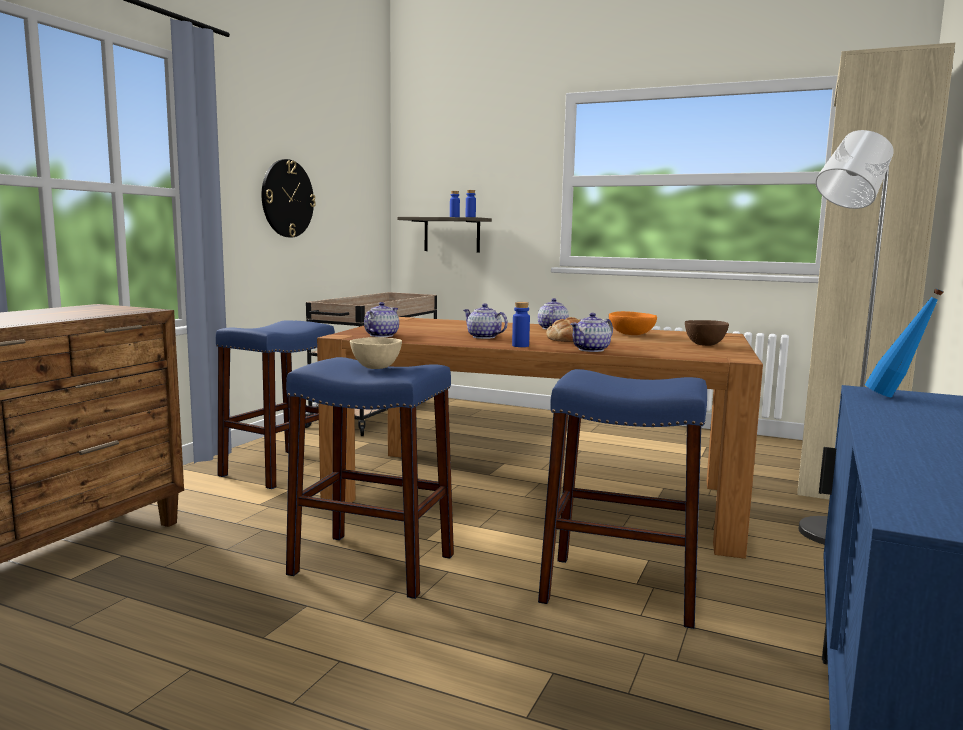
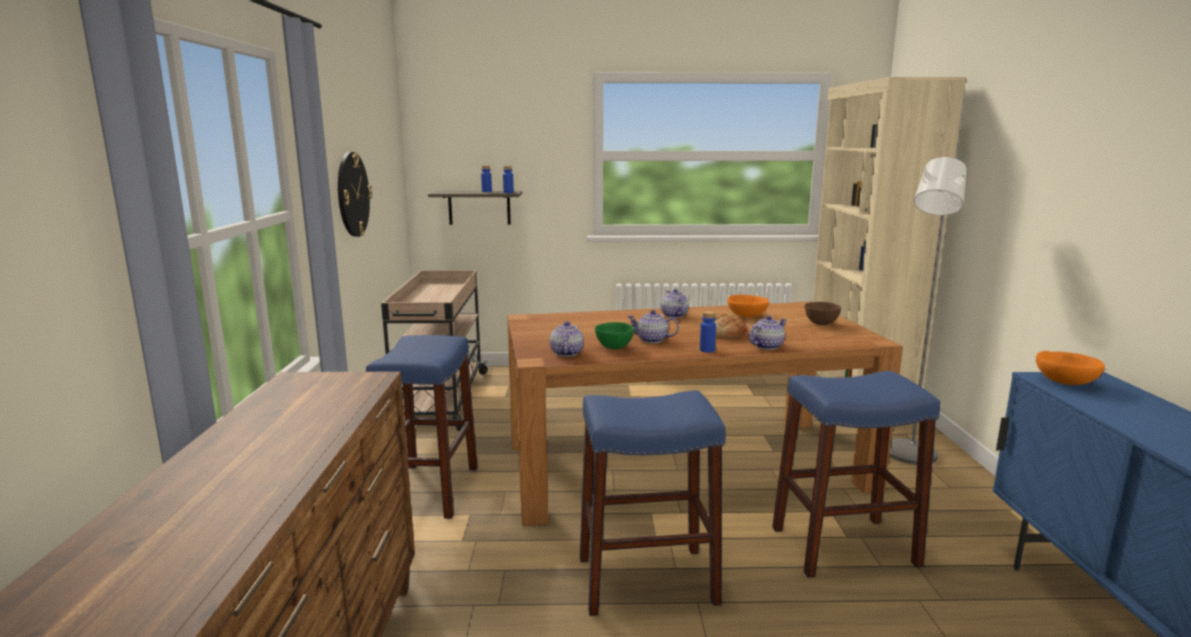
camera: 25 degrees left, 5 degrees up
beige bowl [350,337,402,369] -> none
teapot [571,313,613,352] -> teapot turned 150 degrees counterclockwise [749,316,787,350]
blue bottle [865,288,944,397] -> orange bowl [1036,351,1105,385]
none -> green bowl [595,322,634,349]

